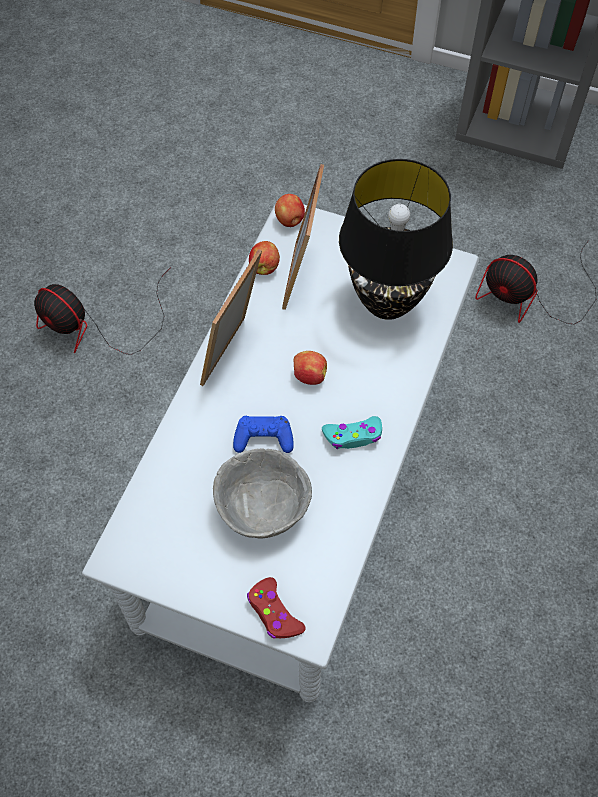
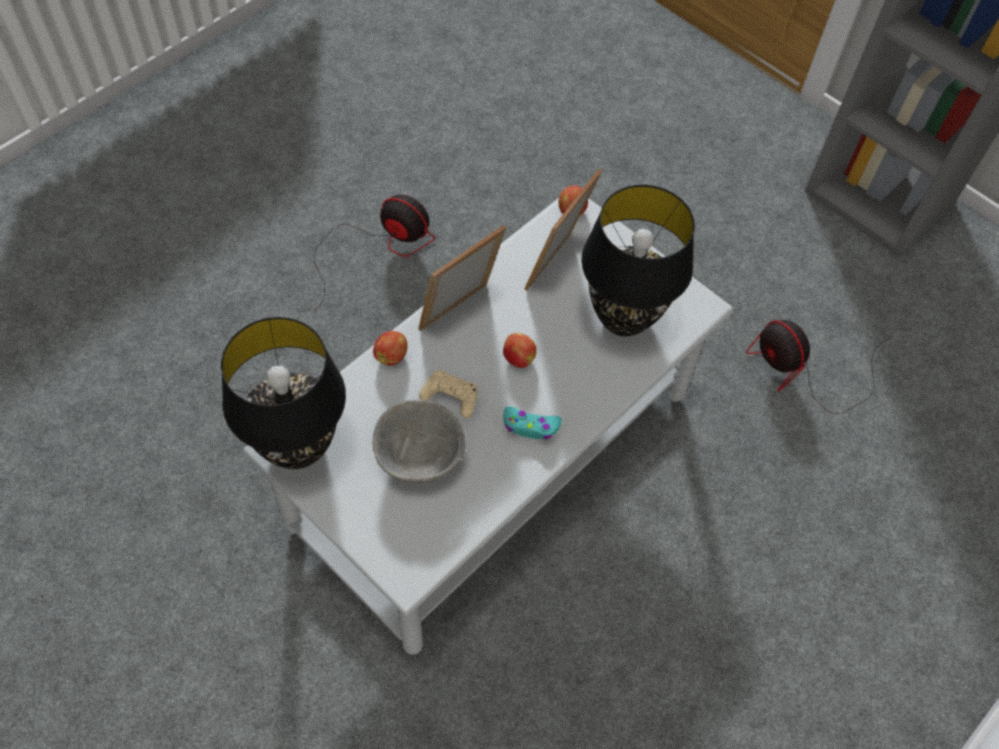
camera: 20 degrees right, 0 degrees up
fan [34,267,171,355] -> fan turned 150 degrees clockwise [314,194,436,312]
blue game controller [233,415,294,453] -> beige game controller [419,370,478,418]
red game controller [247,577,306,638] -> none
apple [249,241,280,275] -> apple moved to [373,331,408,366]
none -> black table lamp [221,317,346,469]

